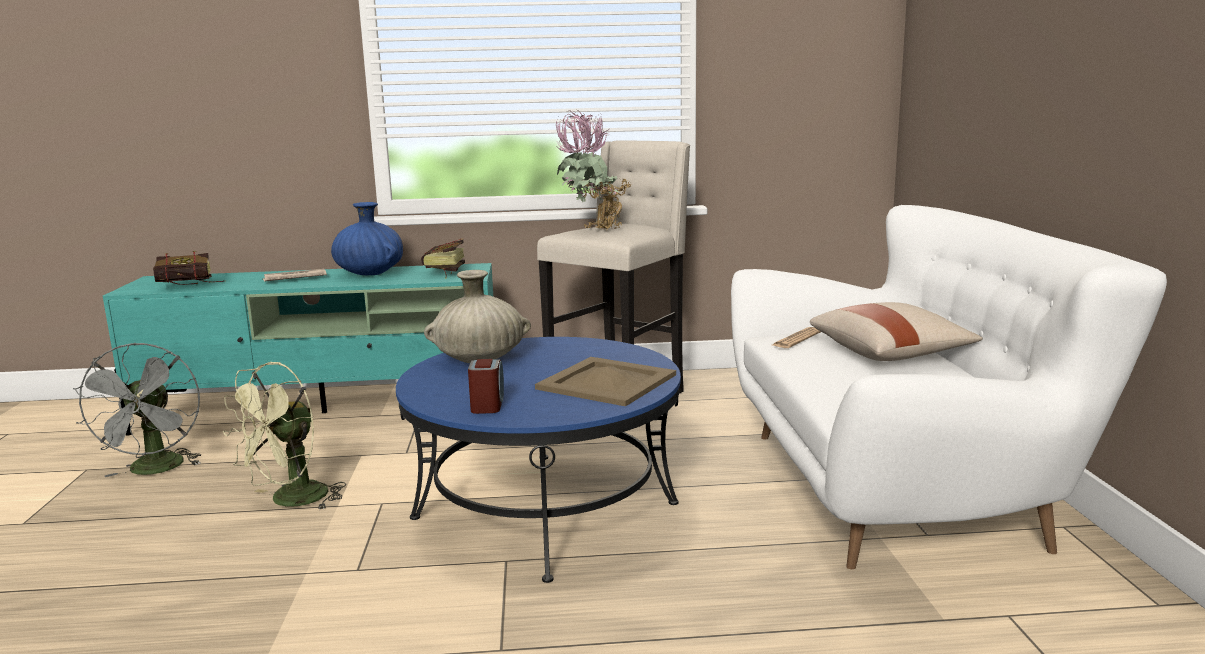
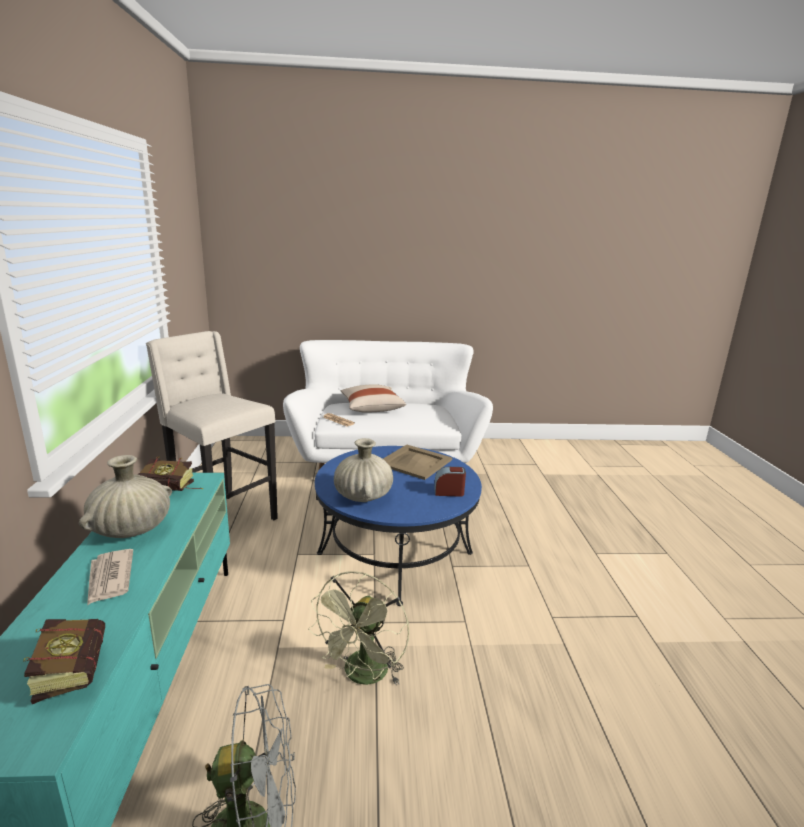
camera: 90 degrees left, 5 degrees up
green fan [223,362,346,510] -> green fan turned 75 degrees clockwise [308,571,409,686]
blue vase [331,202,403,275] -> beige vase [79,455,172,538]
potted plant [554,110,631,230] -> none

